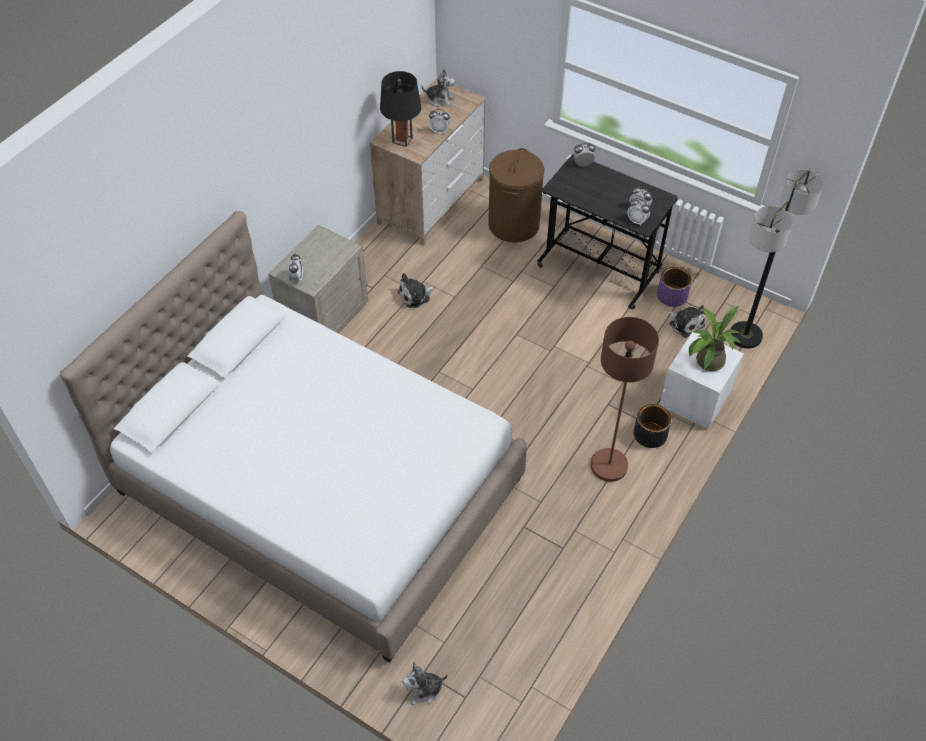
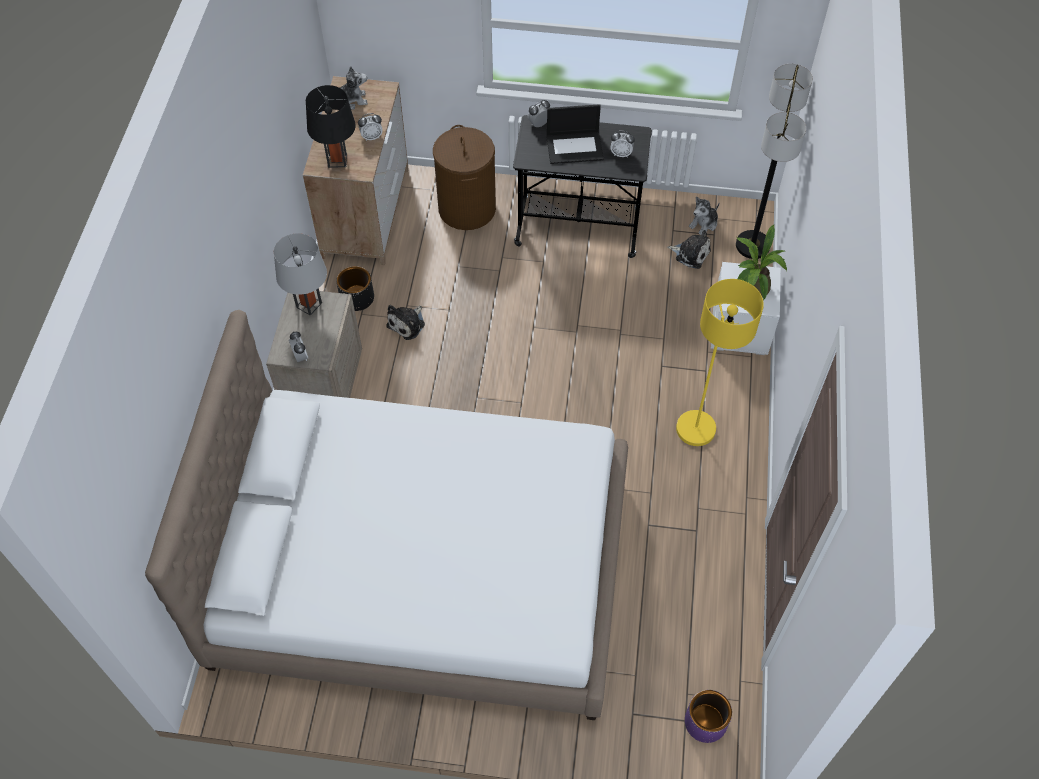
camera: 25 degrees left, 5 degrees up
plush toy [402,662,448,705] -> plush toy moved to [689,197,719,235]
brown floor lamp [591,317,659,482] -> yellow floor lamp [676,279,764,446]
alarm clock [627,198,650,226] -> none
black planter [634,404,671,448] -> black planter moved to [336,266,374,311]
purple planter [657,267,692,307] -> purple planter moved to [685,690,732,743]
none -> grey table lamp [274,233,327,315]
none -> laptop [546,104,604,164]

